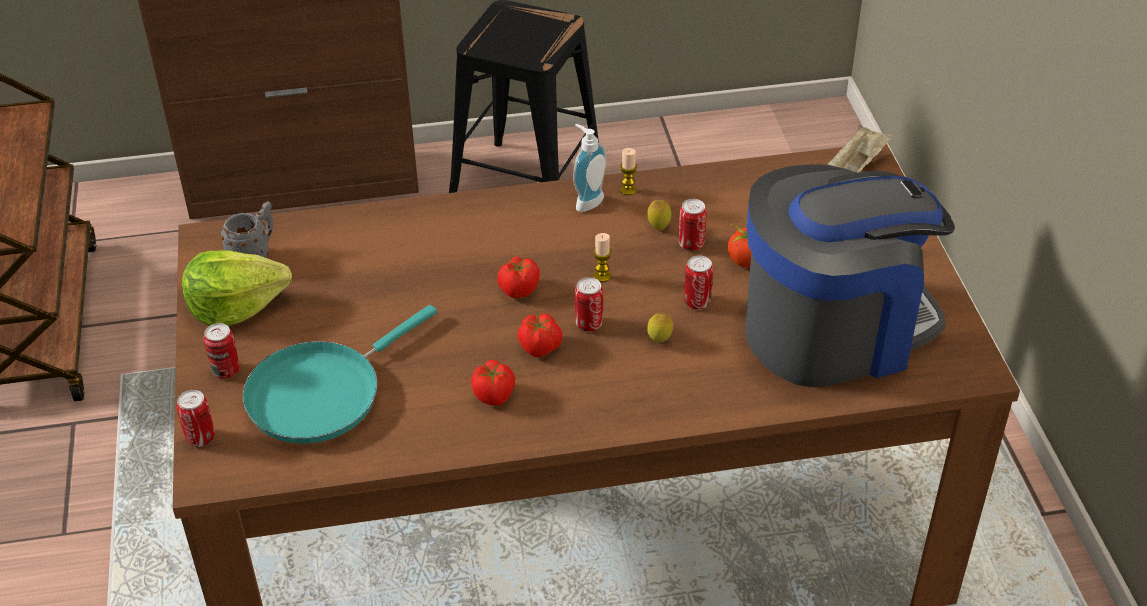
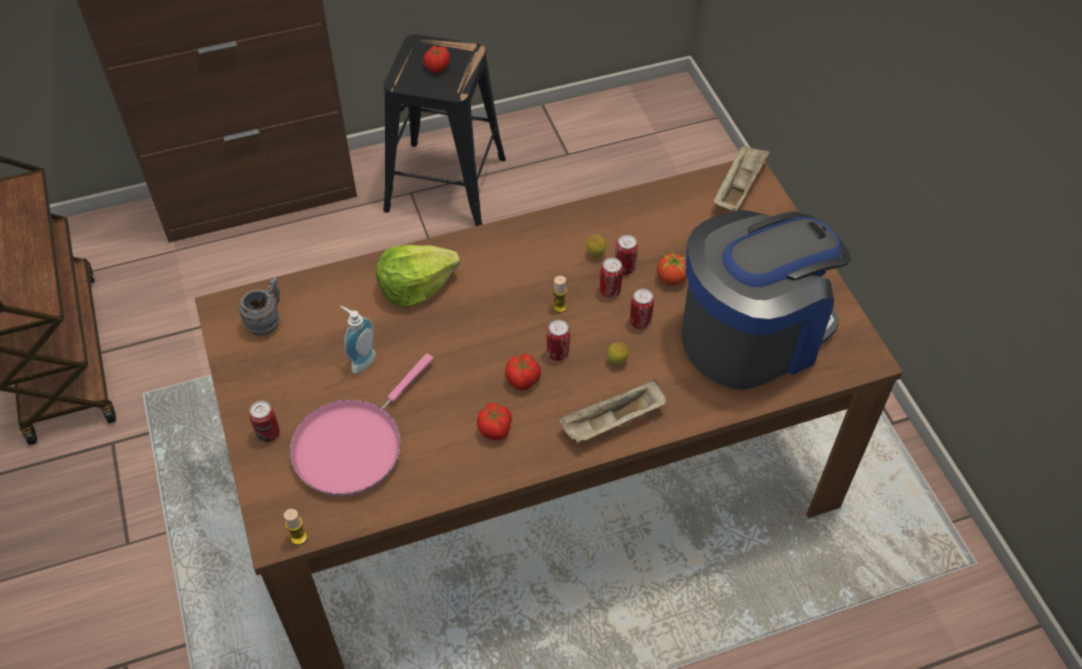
camera: 10 degrees left, 10 degrees up
can [177,390,215,447] -> can moved to [600,258,623,298]
lettuce [182,251,292,326] -> lettuce moved to [376,245,460,308]
turquoise frying pan [242,305,437,443] -> pink frying pan [289,354,434,496]
tomato [497,256,540,299] -> tomato moved to [423,45,450,73]
soap dispenser [573,124,607,212] -> soap dispenser moved to [340,306,376,374]
candle [620,148,637,195] -> candle moved to [284,509,307,545]
none -> beige tray [559,380,666,443]

